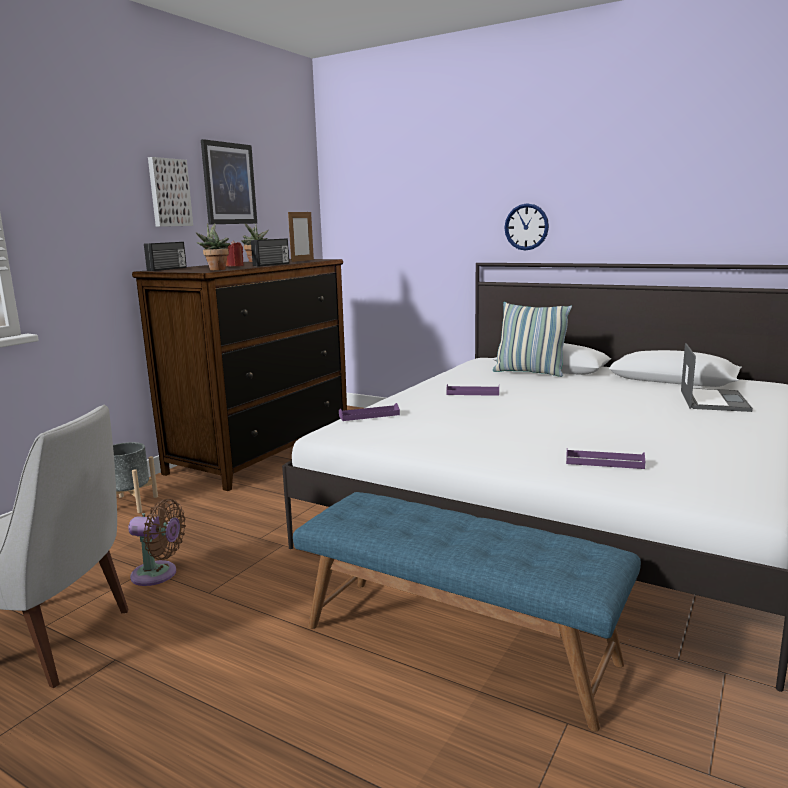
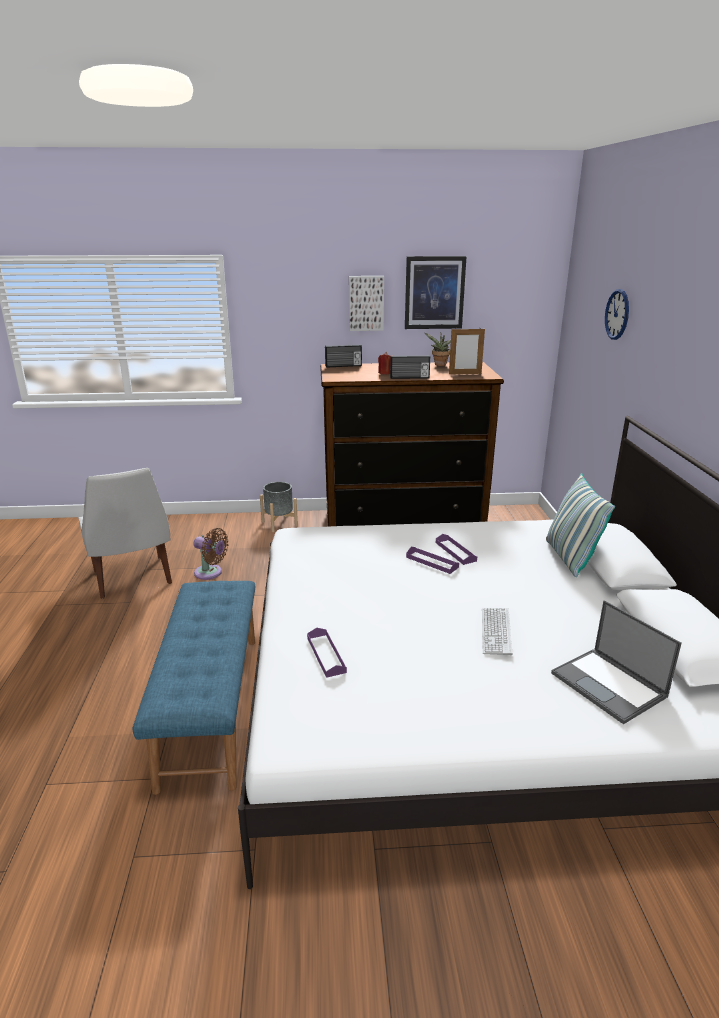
camera: 55 degrees right, 10 degrees up
brown fan [128,499,186,586] -> brown fan turned 45 degrees counterclockwise [193,528,228,580]
potted plant [196,223,230,270] -> none
purple tray [339,403,400,421] -> purple tray moved to [406,547,459,574]
wall clock [504,203,549,251] -> wall clock moved to [605,289,629,340]
laptop [681,343,753,412] -> laptop turned 75 degrees clockwise [551,600,681,724]
none -> keyboard [482,608,512,655]

